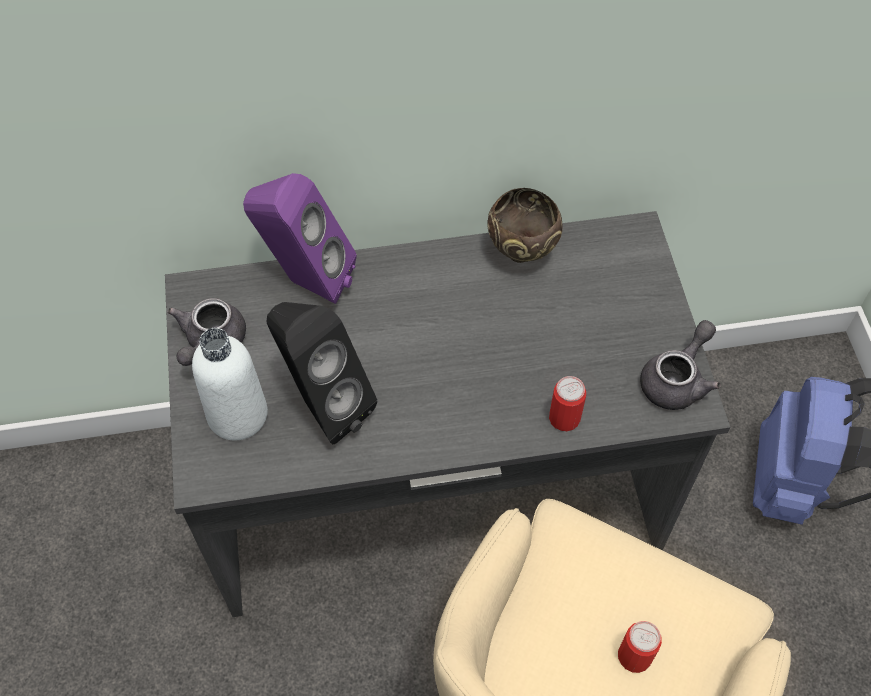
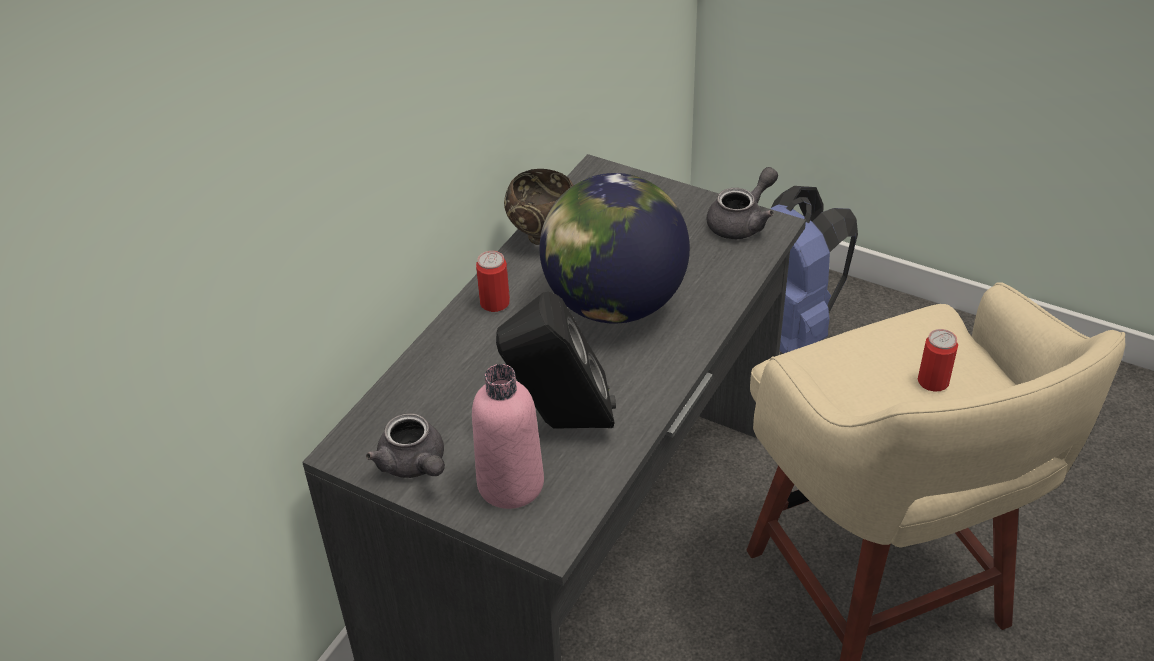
camera: 50 degrees left, 15 degrees down
white bottle [192,328,268,441] -> pink bottle [472,364,544,509]
purple speaker [243,173,357,304] -> none
can [549,376,586,431] -> can moved to [476,251,510,312]
grey teapot [640,320,721,410] -> grey teapot turned 60 degrees clockwise [707,167,778,239]
none -> globe [540,173,690,324]

